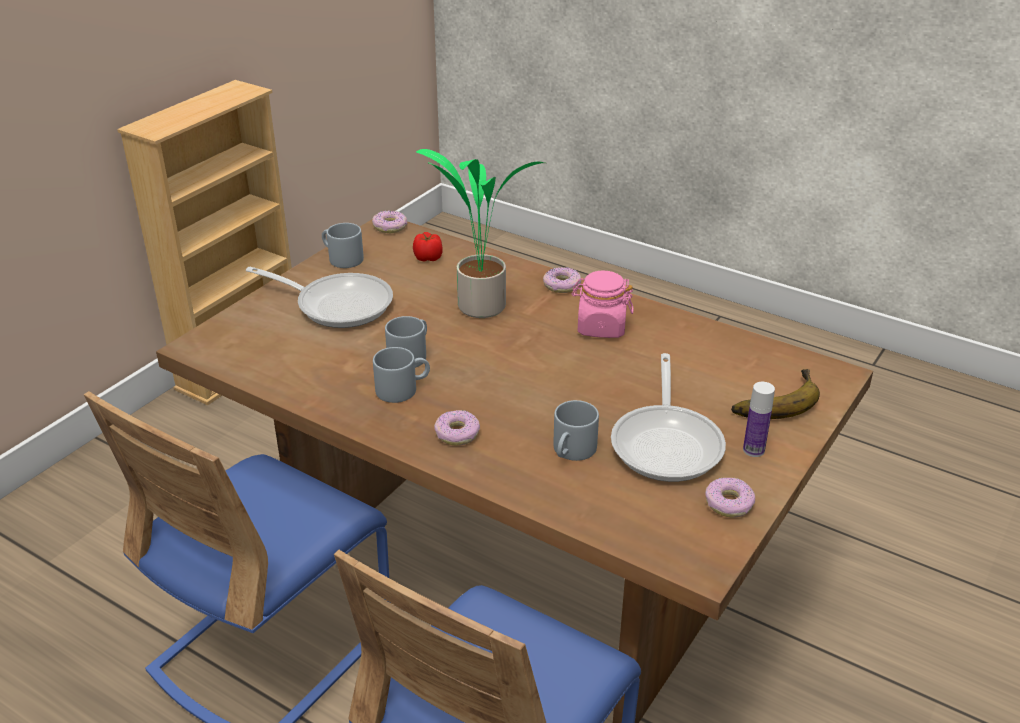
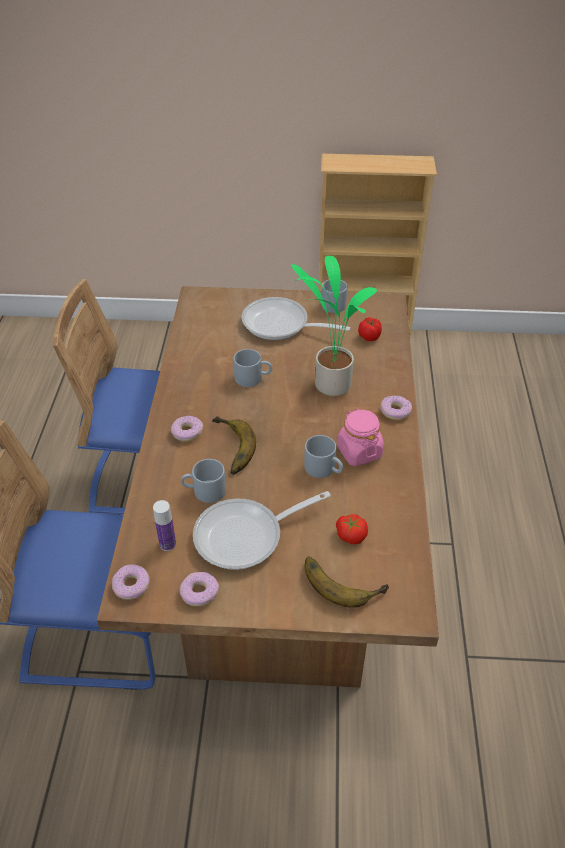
camera: 60 degrees right, 10 degrees up
frying pan [246,267,393,328] -> frying pan turned 120 degrees clockwise [242,297,350,340]
donut [372,211,407,233] -> donut moved to [112,564,150,600]
grey mug [373,347,430,403] -> grey mug moved to [304,435,343,478]
bottle [743,382,775,457] -> bottle moved to [153,500,176,551]
none -> banana [212,416,256,475]
none -> tomato [336,514,368,544]

